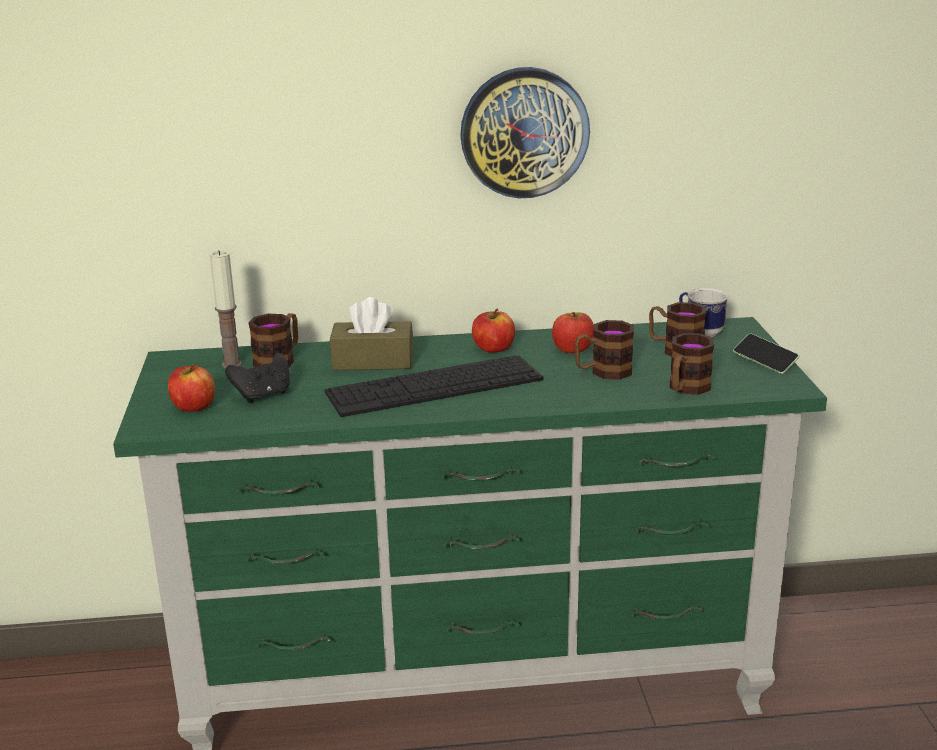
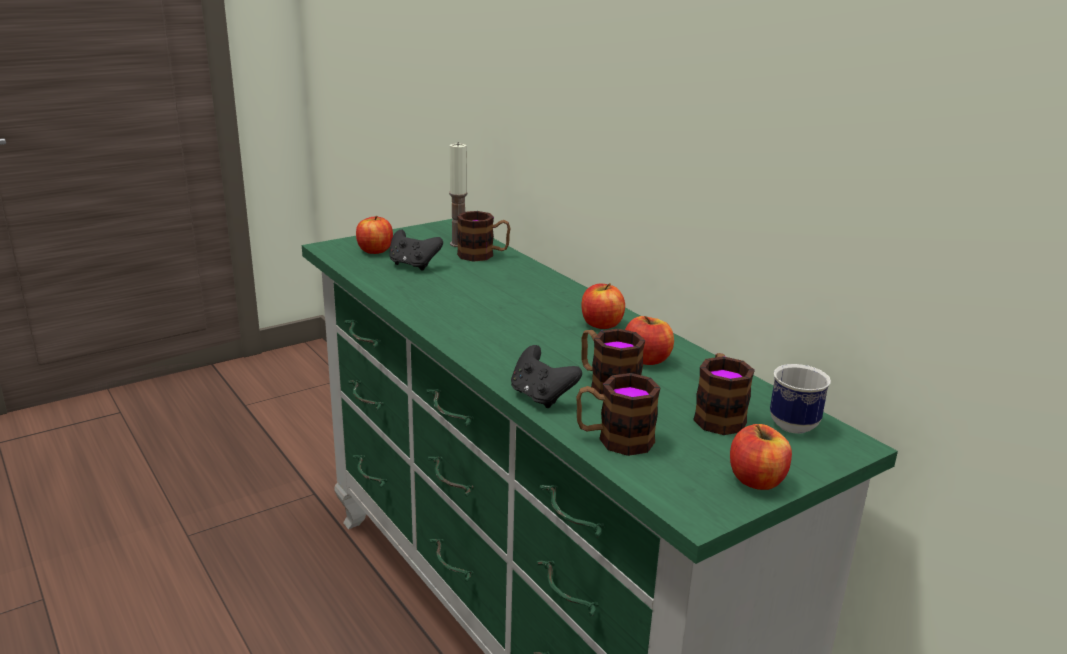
camera: 60 degrees right, 0 degrees up
keyboard [325,355,543,417] -> none
brown tissue box [330,297,413,370] -> none
wall clock [460,67,590,198] -> none
phone [733,334,799,374] -> apple [730,424,792,490]
none -> black game controller [511,345,582,408]

